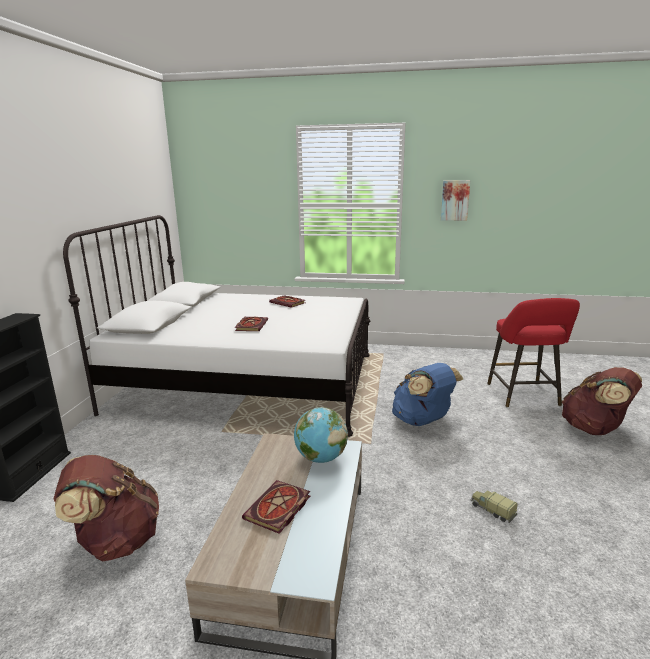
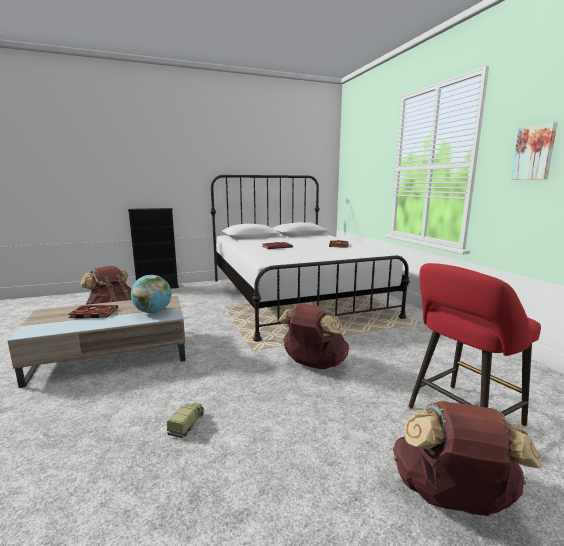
camera: 60 degrees right, 5 degrees down
blue backpack [392,363,463,426] -> brown backpack [278,303,349,369]

